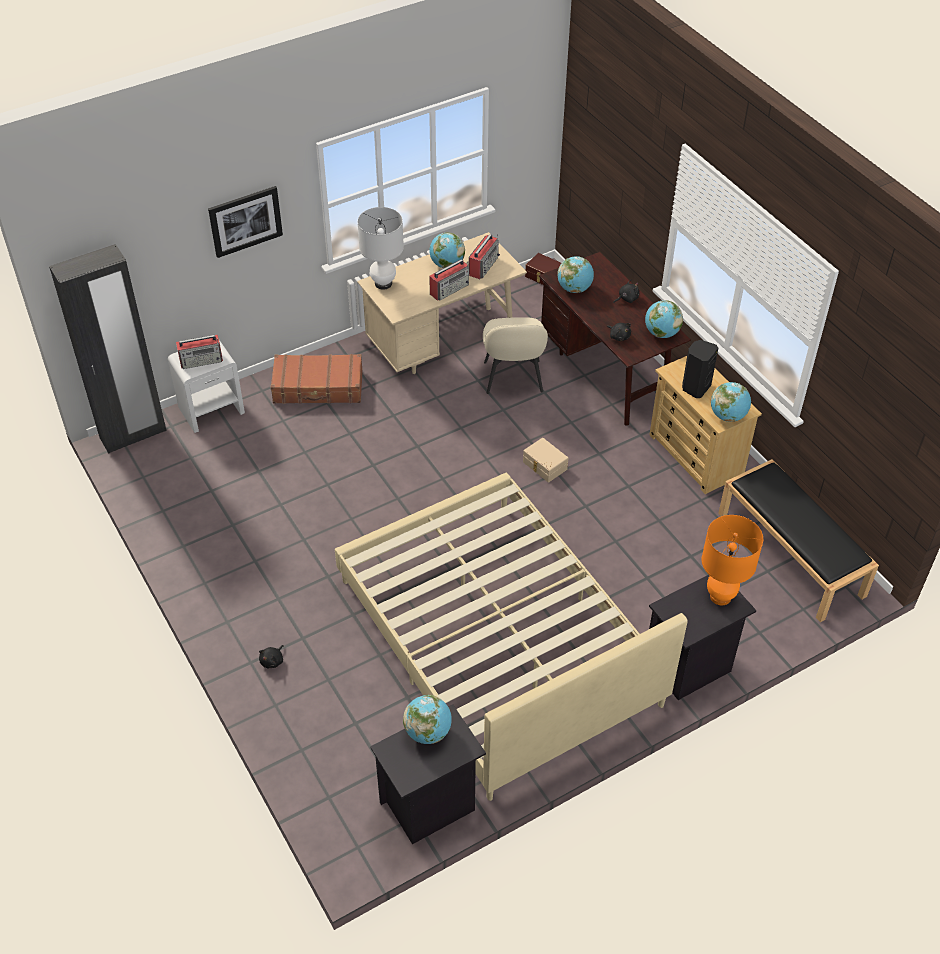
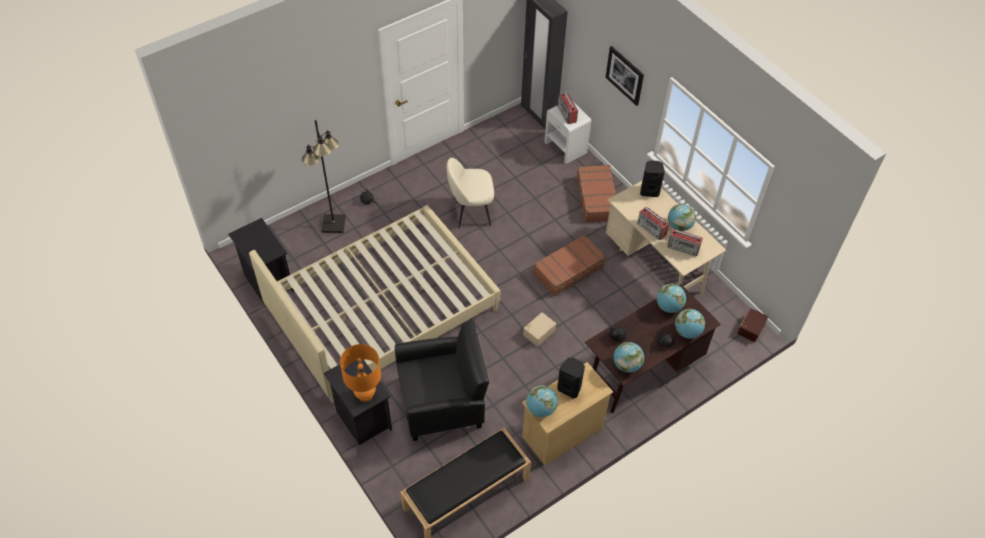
camera: 85 degrees right, 5 degrees up
white table lamp [358,207,404,290] -> black speaker [640,160,665,197]
globe [403,695,452,744] -> globe moved to [675,309,705,339]
beige chair [483,317,548,394] -> beige chair moved to [447,158,494,228]
none -> black floor lamp [302,120,346,233]
none -> black armchair [395,320,489,441]
none -> brown suitcase [533,235,606,296]

